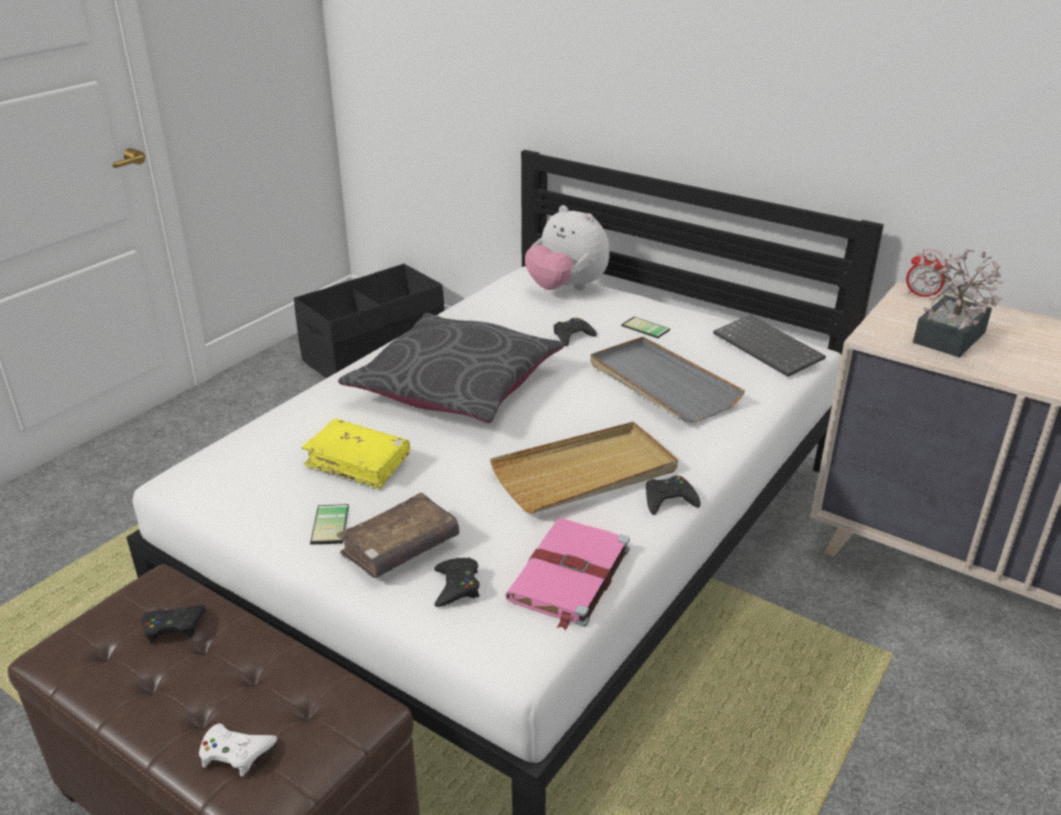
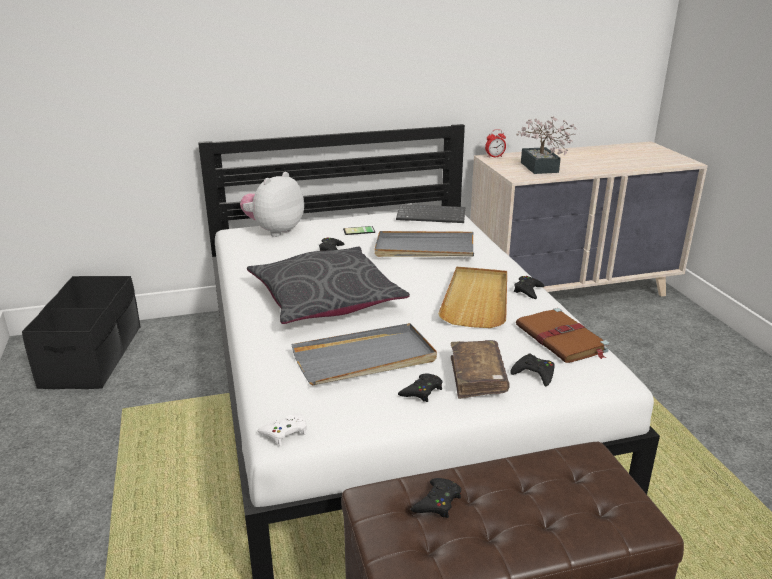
camera: 50 degrees left, 5 degrees down
white game controller [199,723,277,776] -> white game controller moved to [257,413,307,445]
yellow book [302,419,410,489] -> grey tray [291,323,437,385]
phone [310,504,352,545] -> black game controller [398,373,443,402]
pink book [505,519,630,631] -> brown book [516,308,609,363]
plush toy [525,205,610,290] -> plush toy turned 135 degrees clockwise [240,172,304,237]

